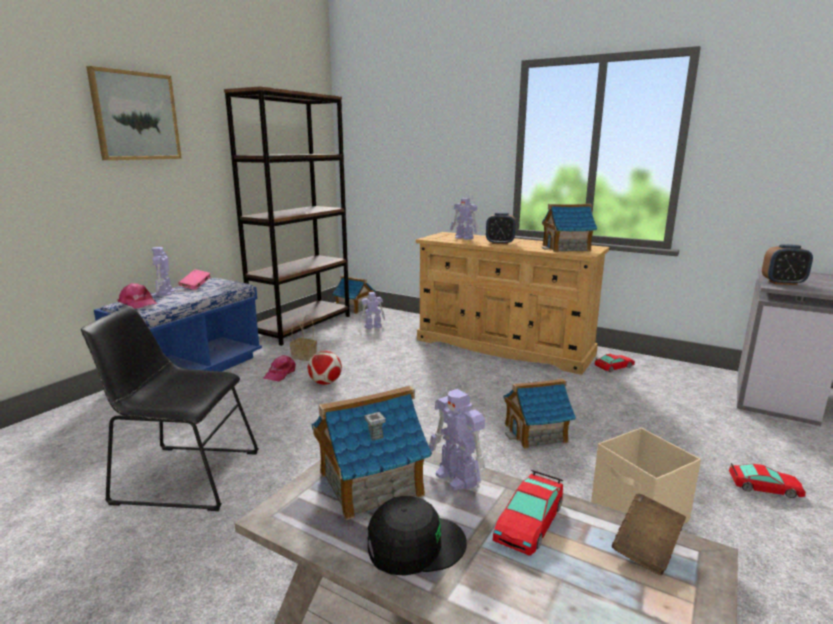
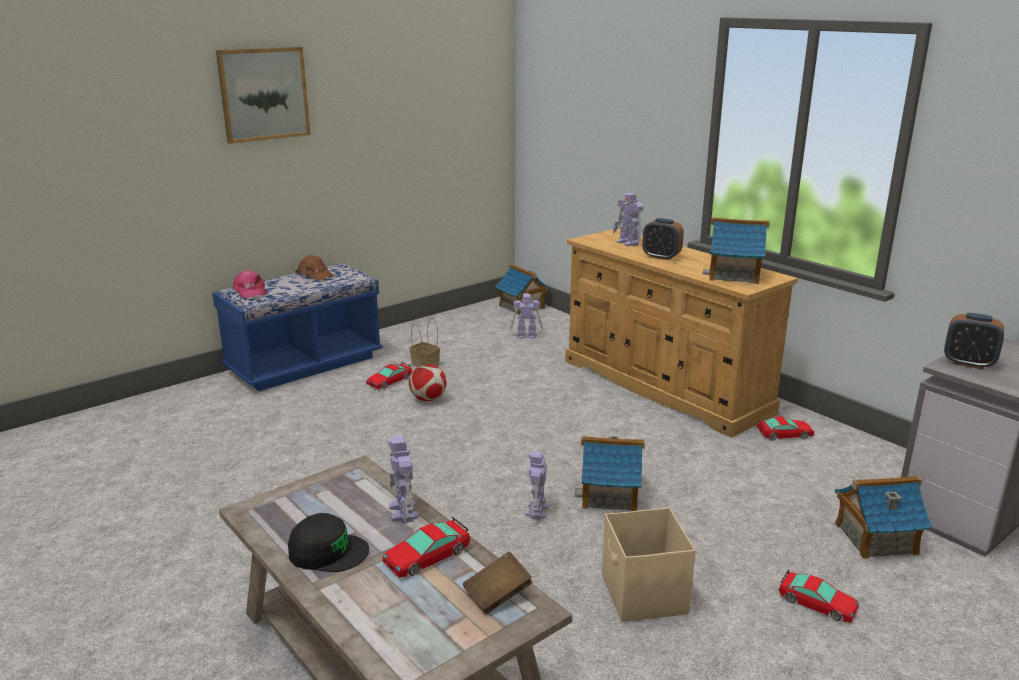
camera: 20 degrees right, 5 degrees up
black chair [81,306,259,511] -> none
toy robot [152,247,175,296] -> toy robot moved to [525,451,549,520]
pink book [178,269,211,290] -> brown cap [295,255,335,280]
brown bookcase [224,86,350,346] -> none
pink cap [264,355,296,381] -> toy car [366,362,412,389]
toy house [311,386,432,520] -> toy house moved to [835,476,932,559]

